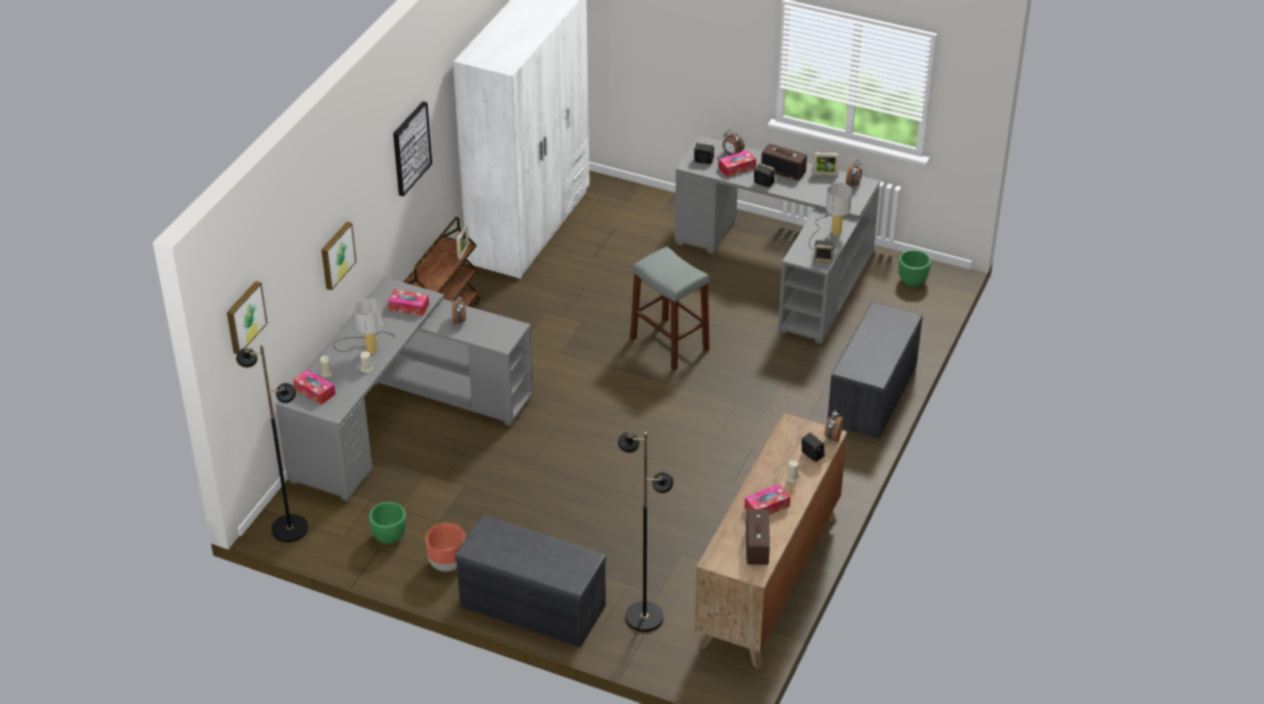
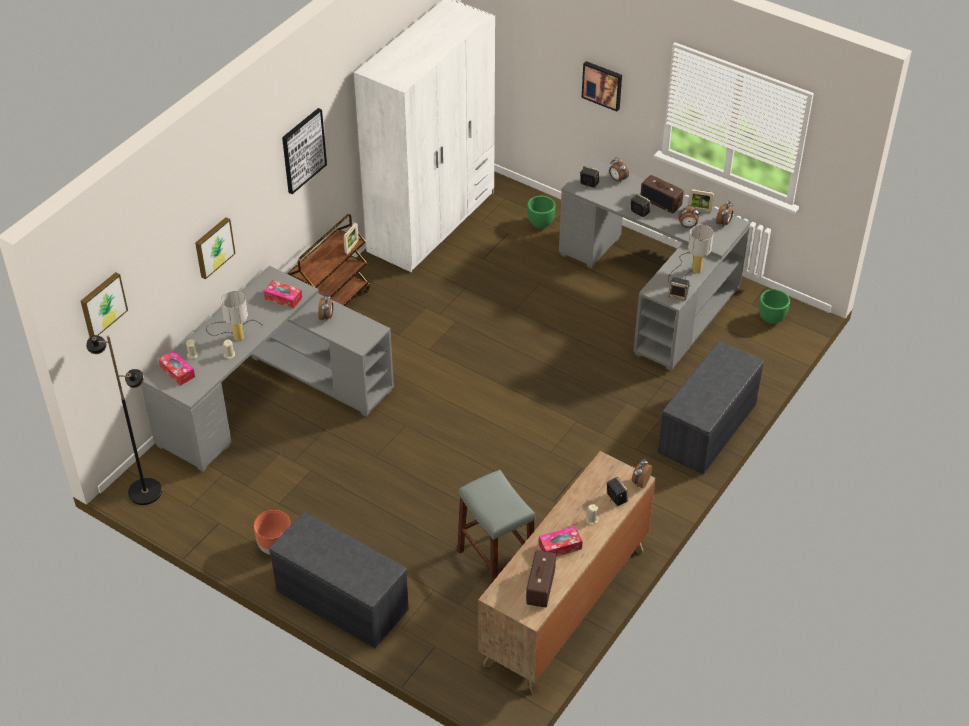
camera: 10 degrees right, 5 degrees up
green planter [369,502,406,544] -> green planter moved to [527,196,555,229]
black floor lamp [617,432,674,632] -> none
grey stool [630,246,710,370] -> grey stool moved to [457,470,535,585]
tissue box [718,150,756,177] -> none
none -> picture [582,61,622,111]
none -> alarm clock [678,205,699,228]

